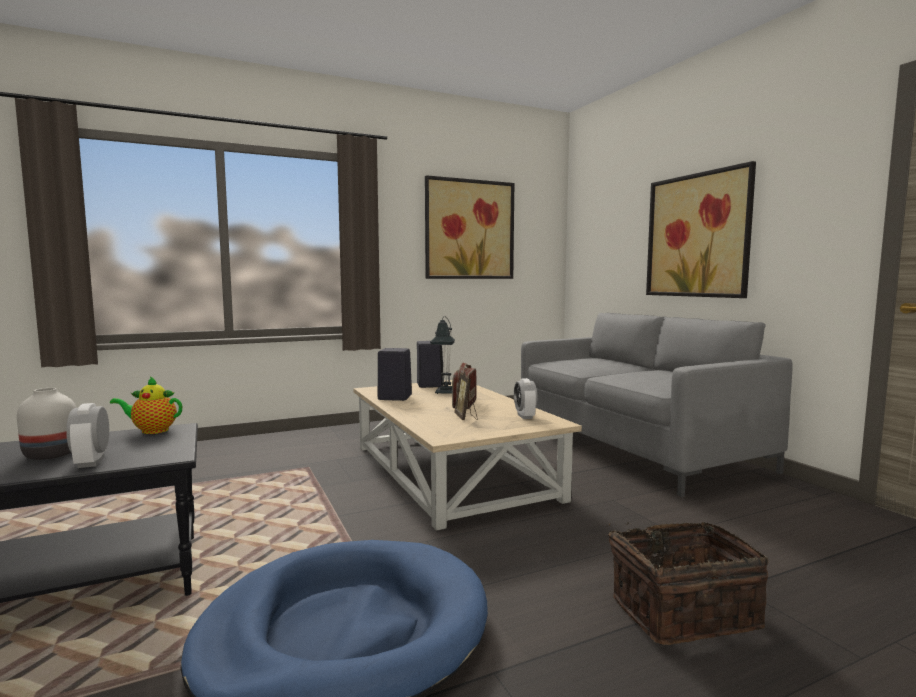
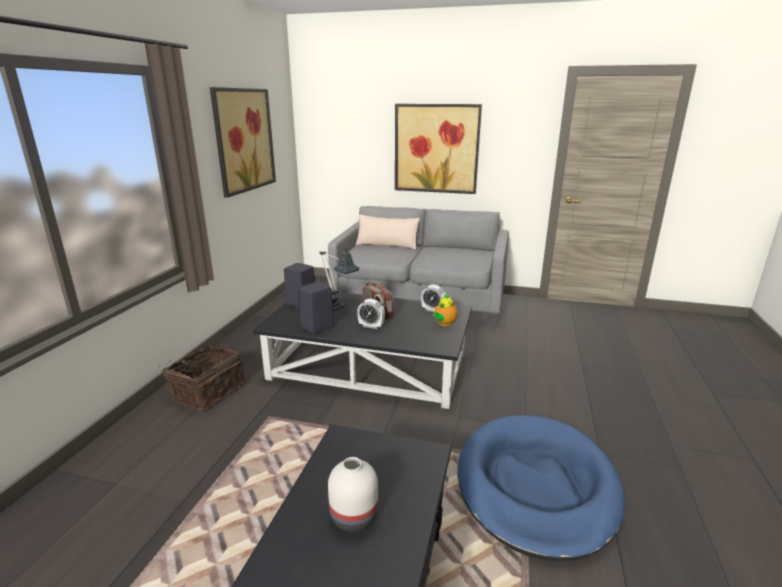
camera: 50 degrees left, 15 degrees up
alarm clock [66,403,109,468] -> alarm clock moved to [357,299,385,329]
teapot [110,376,182,434] -> teapot moved to [432,293,457,326]
beige coffee table [354,380,582,531] -> black coffee table [253,292,472,409]
picture frame [454,371,478,420] -> none
basket [607,522,768,645] -> basket moved to [158,345,245,411]
none -> beige pillow [356,214,420,250]

